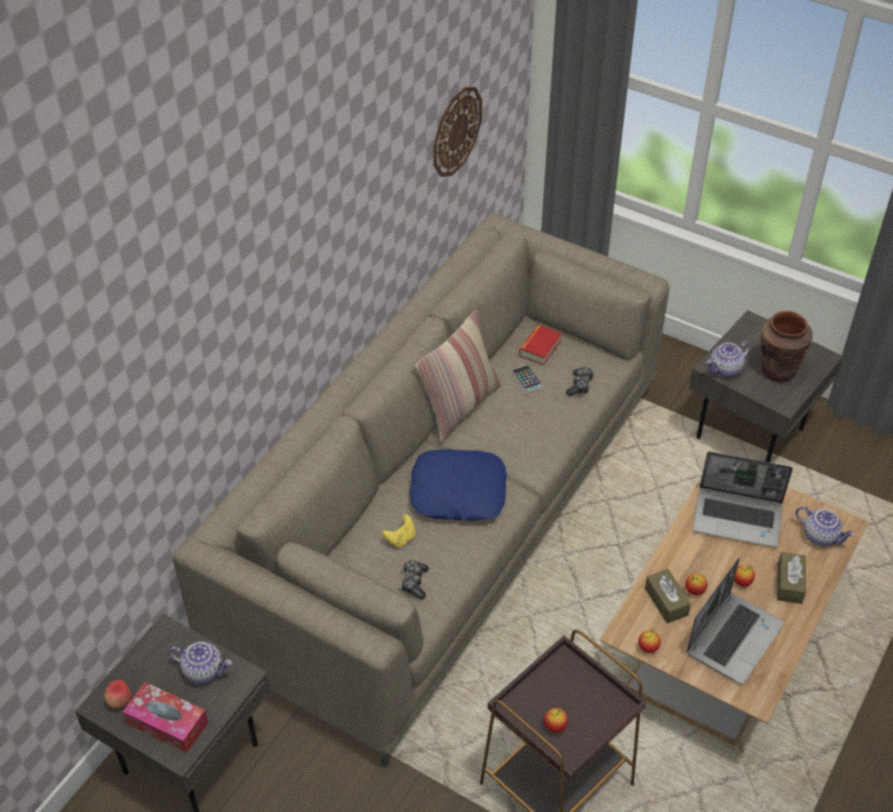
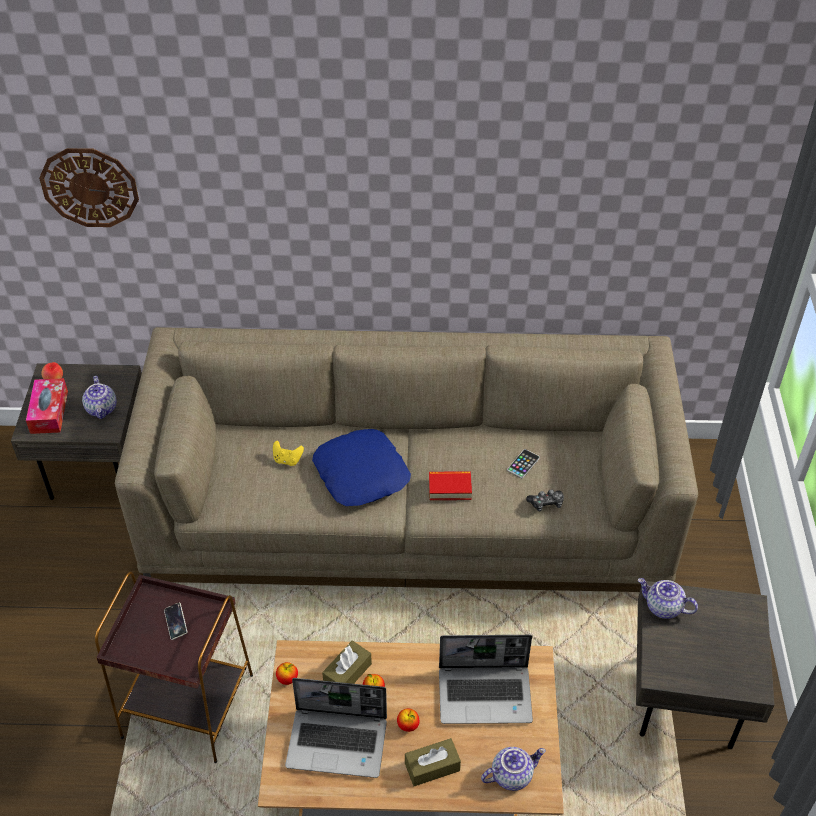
camera: 60 degrees right, 0 degrees up
game controller [401,560,429,599] -> none
pillow [415,309,501,442] -> none
wall clock [433,87,482,177] -> wall clock moved to [39,148,139,227]
book [519,325,562,365] -> book moved to [429,471,472,500]
apple [544,707,568,733] -> none
laptop [693,452,793,548] -> laptop turned 75 degrees counterclockwise [439,635,533,724]
brown vase [761,311,813,382] -> none
teapot [795,506,855,547] -> teapot turned 120 degrees counterclockwise [481,747,546,791]
none -> phone [164,603,187,640]

